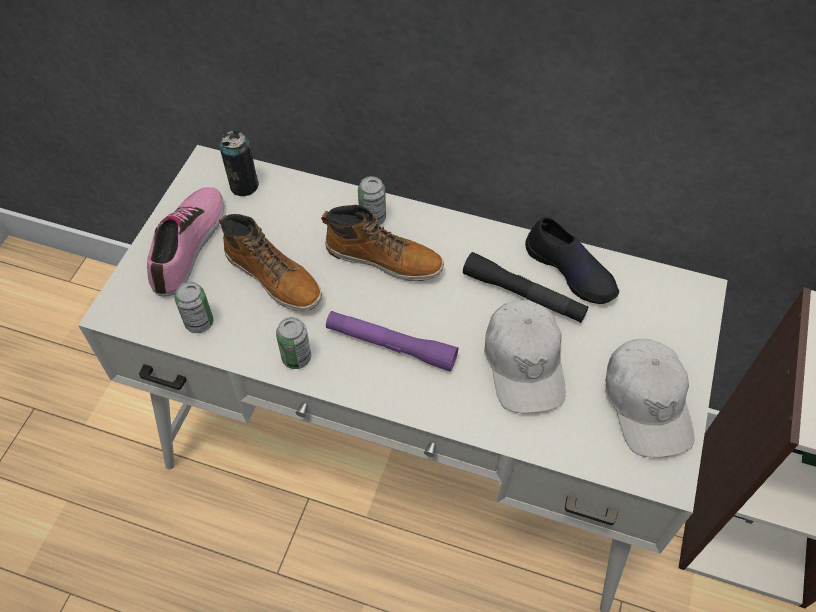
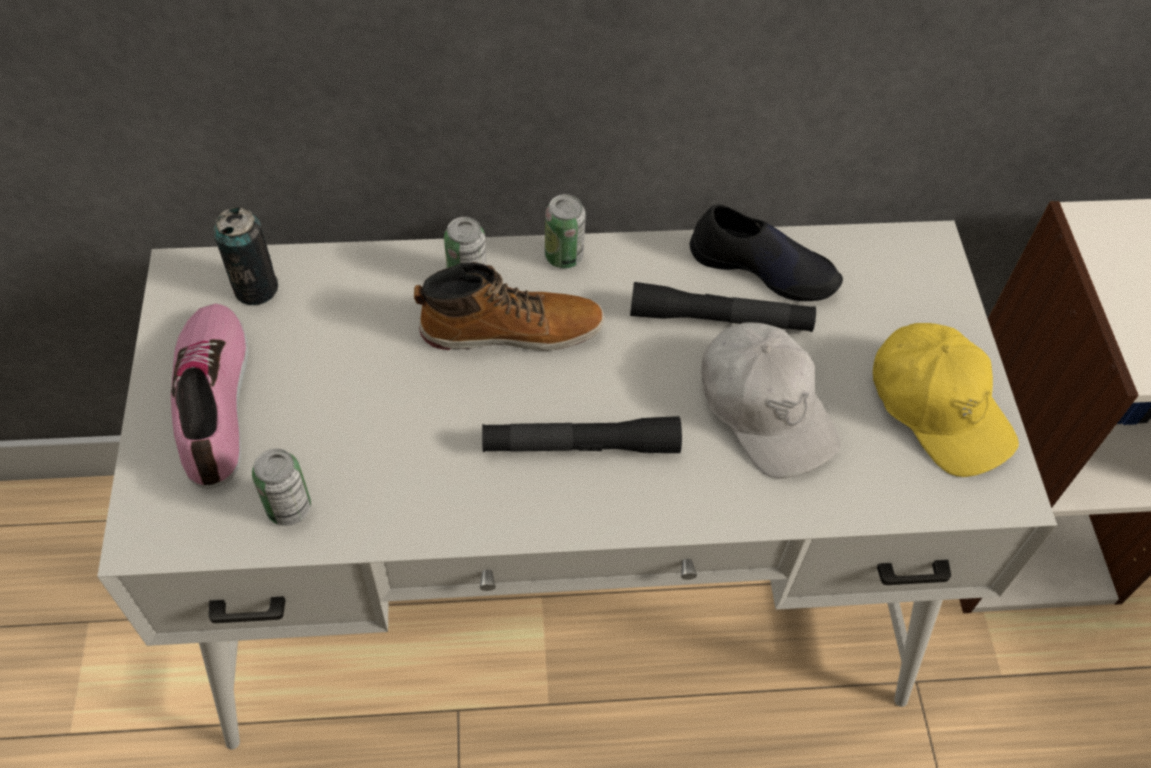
camera: 25 degrees left, 0 degrees up
boot [219,214,322,311] -> none
can [276,317,311,369] -> can moved to [545,194,586,268]
purple flashlight [326,311,458,372] -> black flashlight [482,416,682,453]
white cap [606,339,694,458] -> yellow cap [873,323,1019,477]

